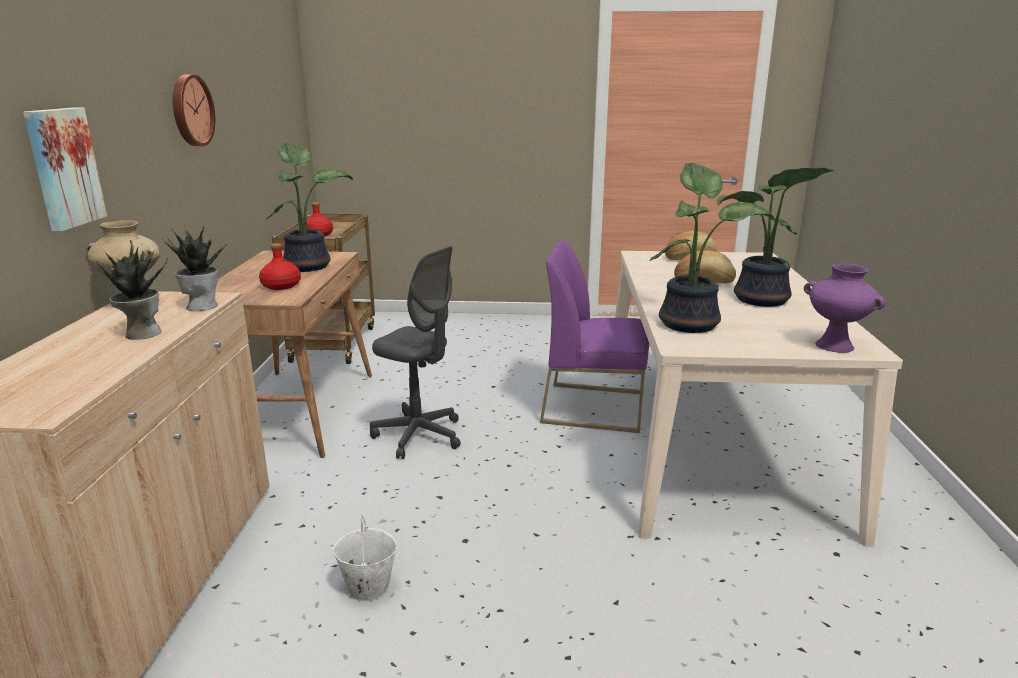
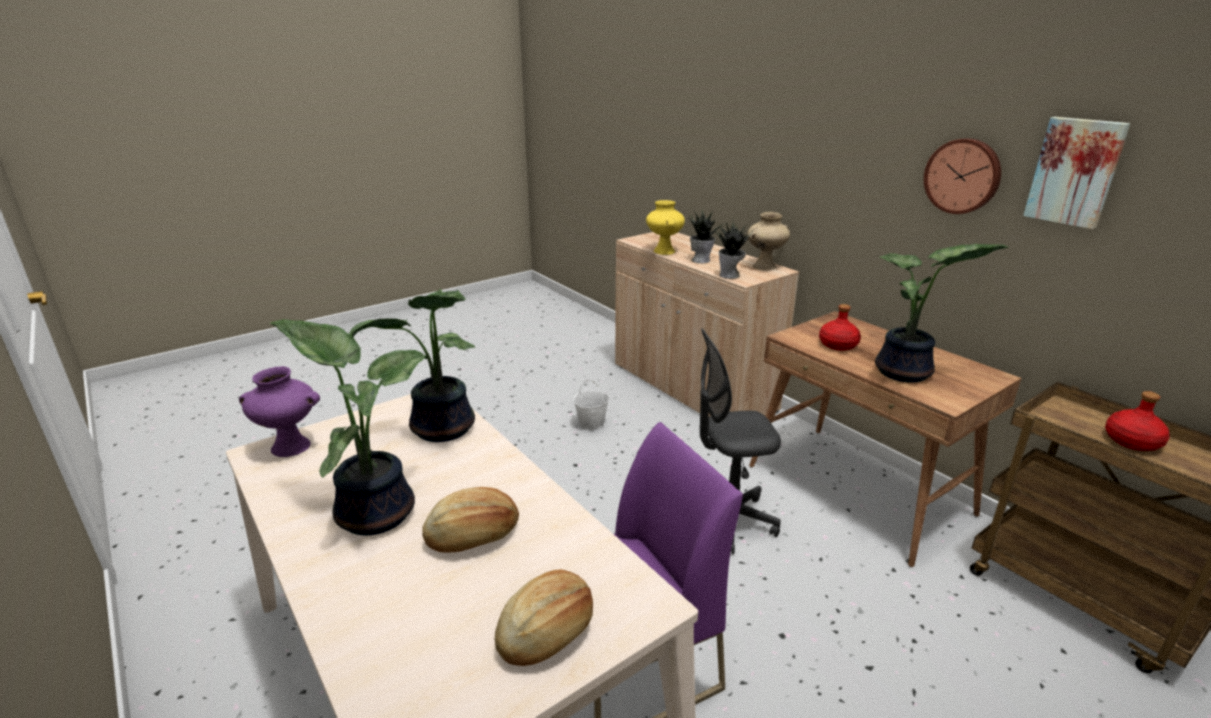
camera: 140 degrees right, 5 degrees up
picture [23,107,107,231] -> picture moved to [1023,117,1130,229]
none -> yellow vase [646,200,685,255]

